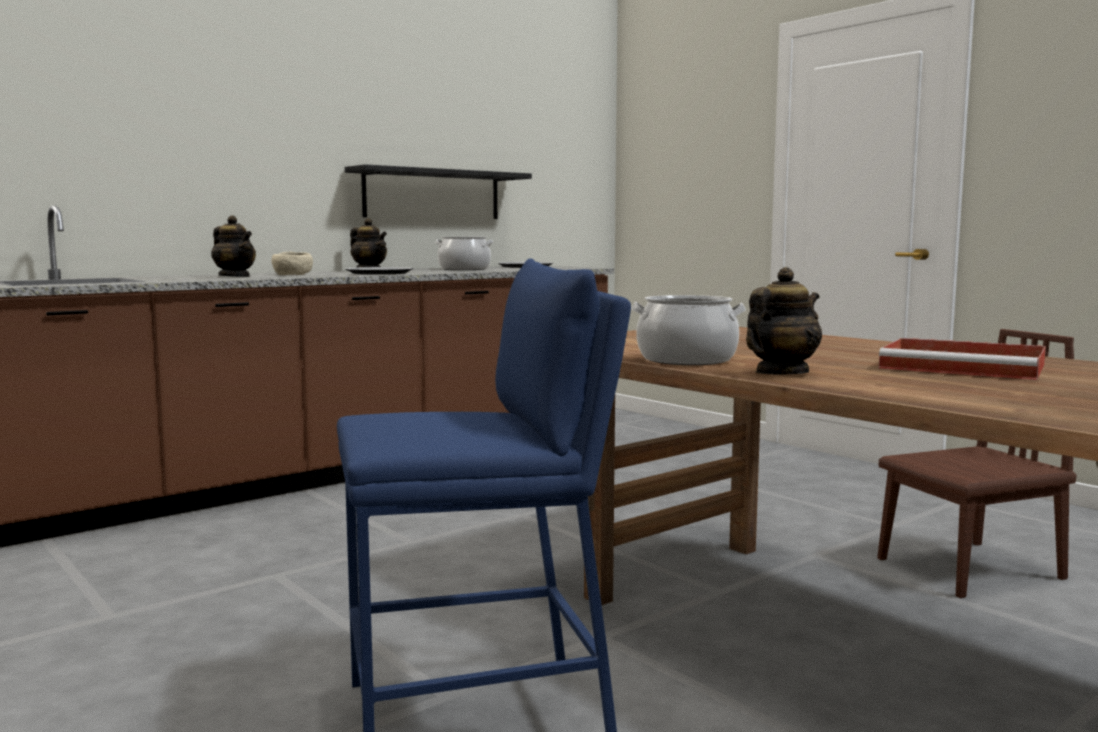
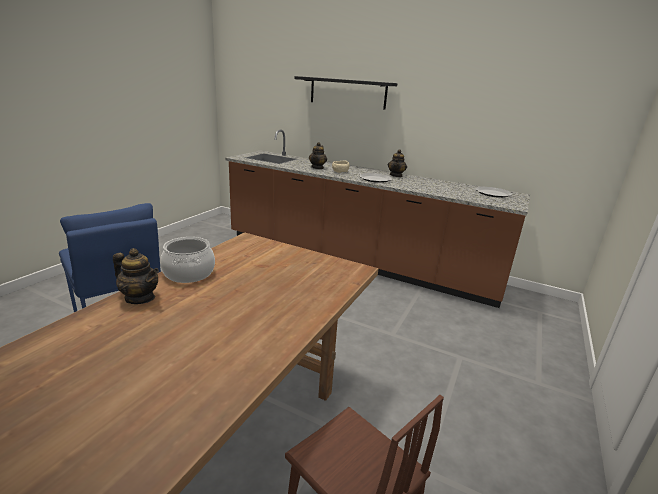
camera: 65 degrees right, 15 degrees up
black shelf [345,164,532,219] -> black shelf moved to [294,76,398,109]
cooking pot [435,237,494,270] -> none
red tray [879,338,1046,380] -> none

